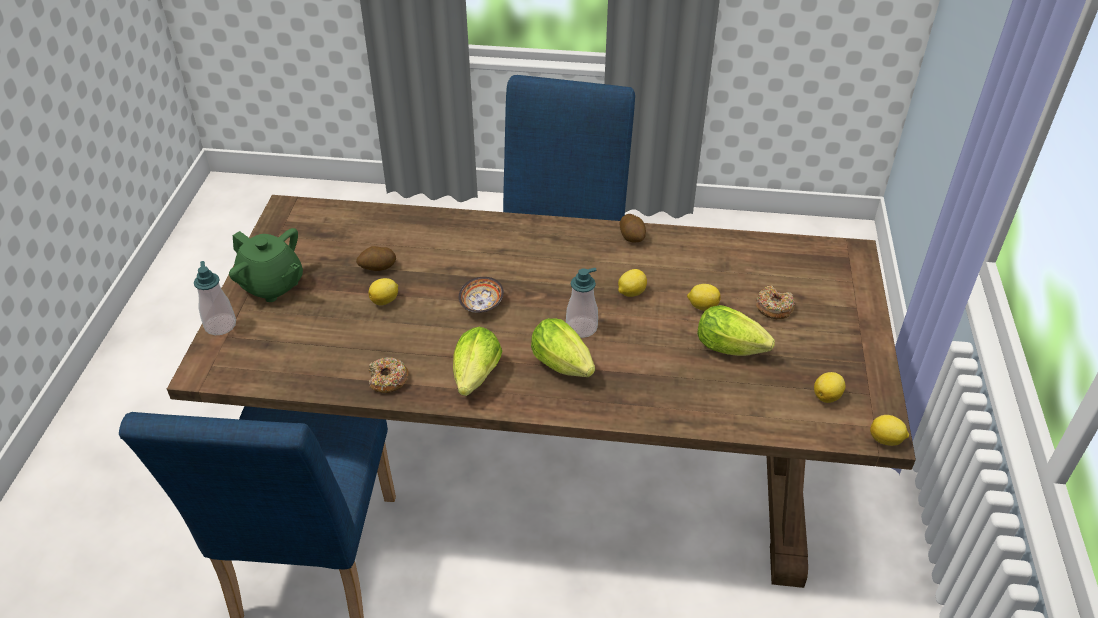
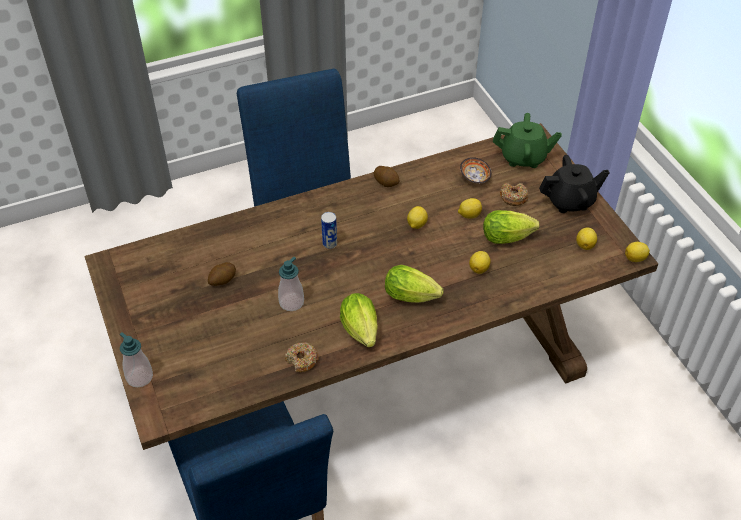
camera: 30 degrees left, 5 degrees up
green teapot [229,228,303,302] -> green teapot moved to [493,113,562,168]
lemon [368,278,398,305] -> lemon moved to [469,251,491,274]
bowl [459,277,504,313] -> bowl moved to [460,157,492,184]
soap dispenser [566,268,598,338] -> soap dispenser moved to [278,257,304,311]
none -> can [321,212,337,249]
none -> black teapot [539,155,610,213]

